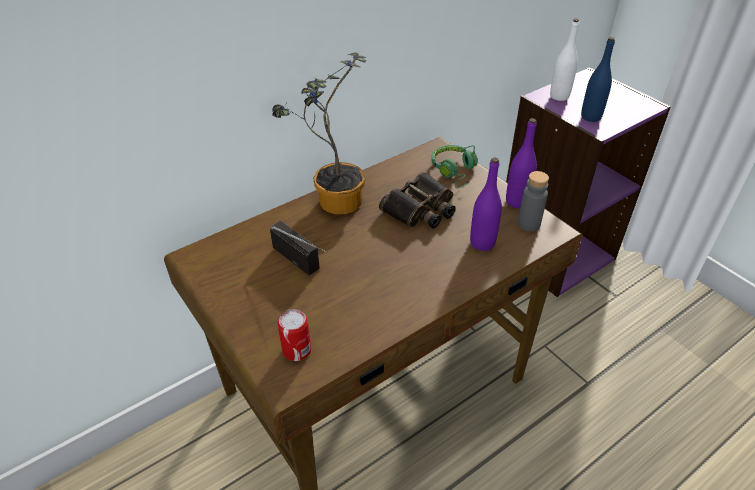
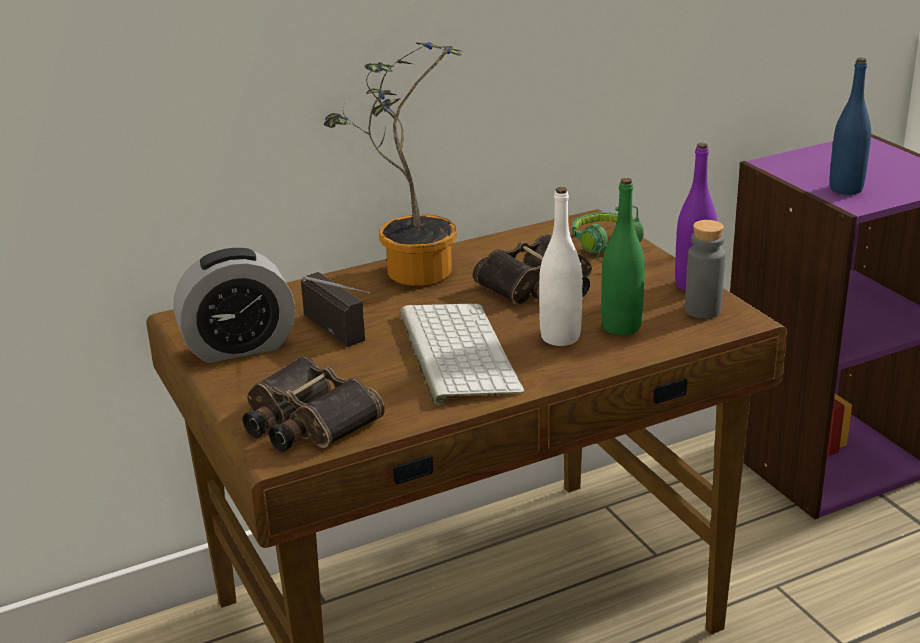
camera: 10 degrees right, 15 degrees down
can [277,309,311,361] -> binoculars [242,356,385,452]
purple bottle [470,158,502,251] -> green bottle [601,178,645,335]
white bottle [550,19,579,101] -> white bottle moved to [539,187,582,346]
none -> alarm clock [174,248,295,363]
none -> keyboard [400,303,524,405]

